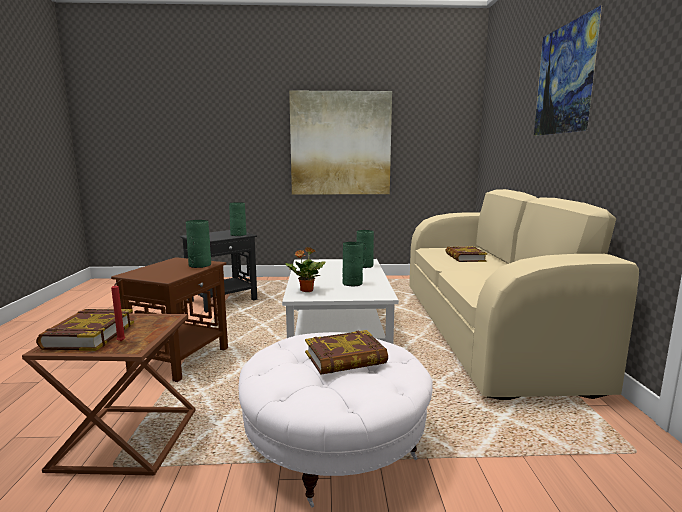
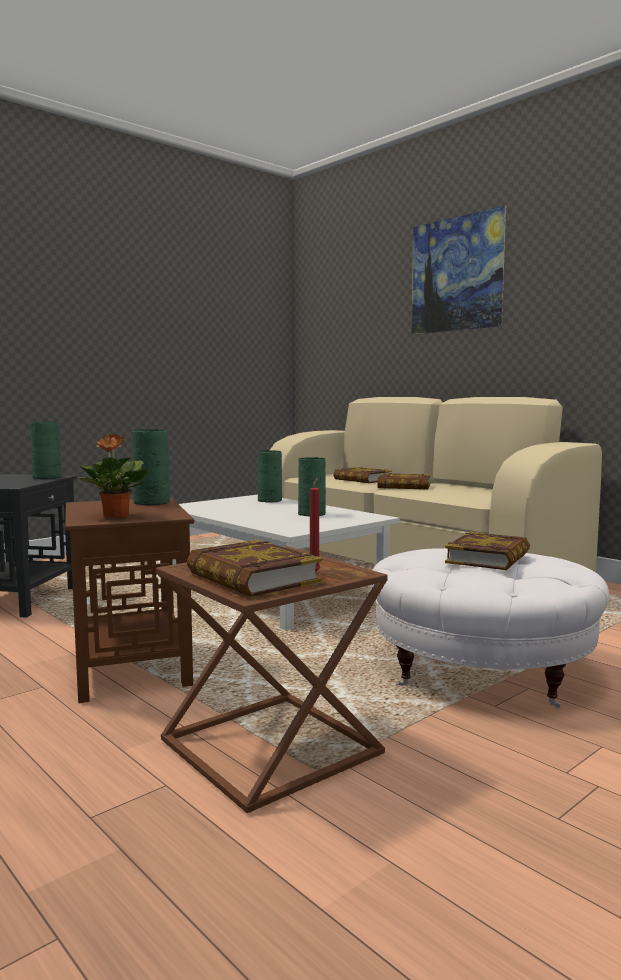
camera: 40 degrees left, 5 degrees down
potted plant [285,247,325,292] -> potted plant moved to [78,434,148,518]
picture [289,91,392,195] -> none
none -> book [377,473,431,490]

